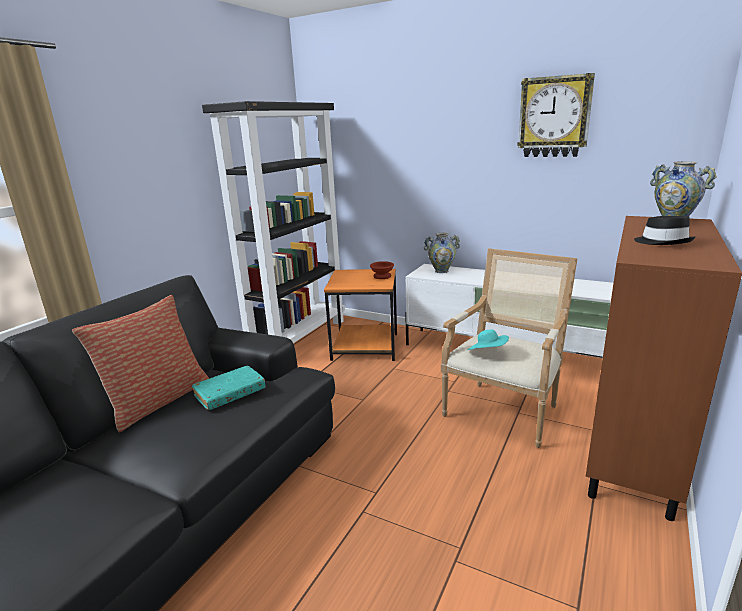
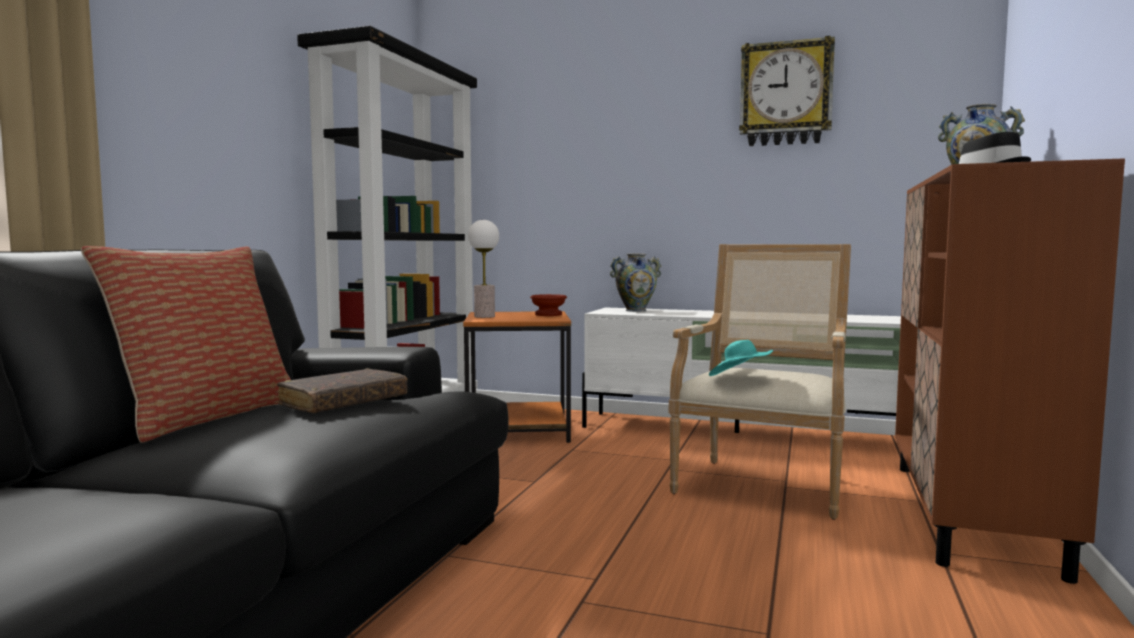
camera: 10 degrees left, 15 degrees down
turquoise book [192,366,266,410] -> brown book [277,368,407,413]
none -> table lamp [468,220,499,318]

